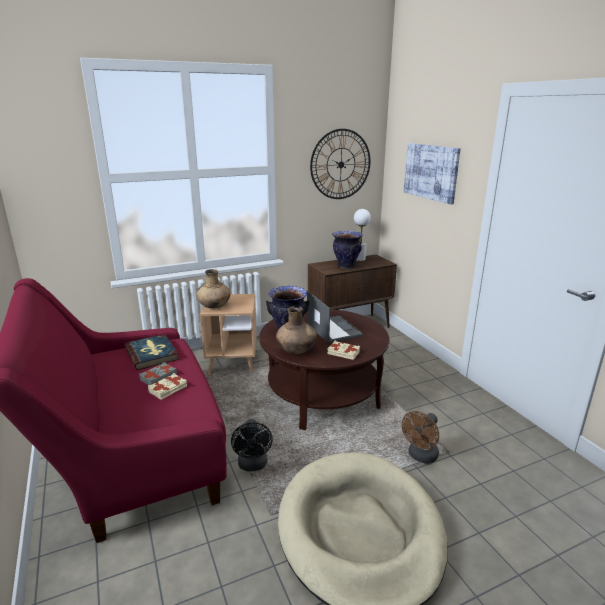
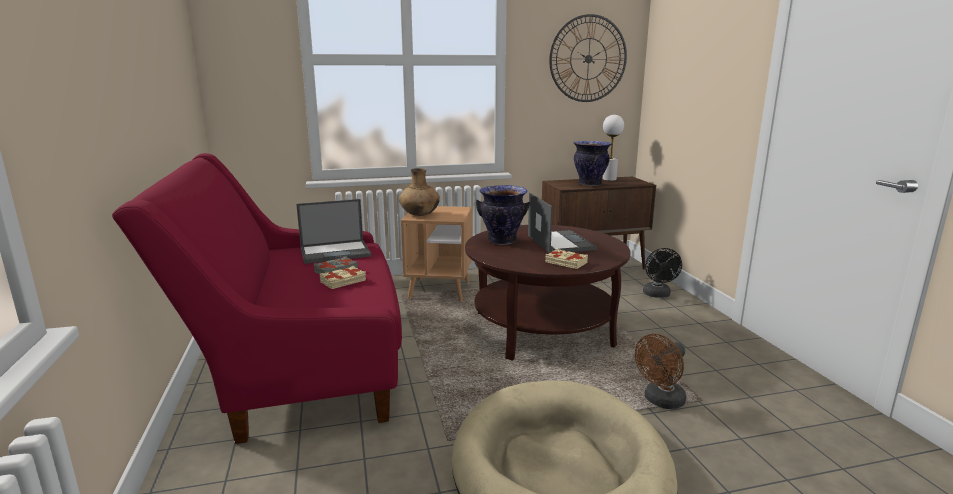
camera: 10 degrees right, 5 degrees down
book [125,334,179,370] -> laptop [296,199,371,264]
black fan [231,419,273,471] -> black fan moved to [643,248,682,298]
brown vase [276,306,317,354] -> none
picture [404,143,461,204] -> none

